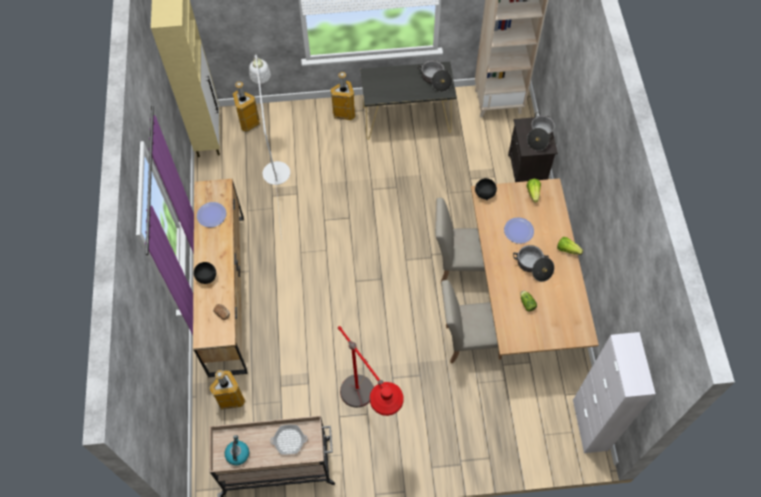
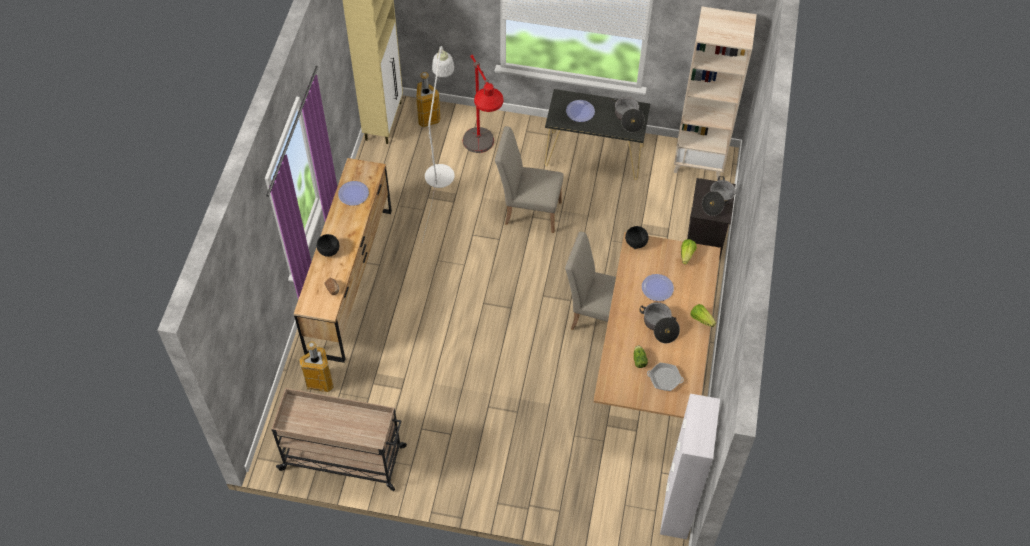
camera: 15 degrees right, 5 degrees down
kettle [224,435,249,465] -> none
frying pan [270,425,308,455] -> frying pan moved to [647,363,684,391]
trash can [330,72,356,120] -> none
red floor lamp [338,326,404,416] -> red floor lamp moved to [463,55,503,153]
beige chair [441,280,502,363] -> beige chair moved to [495,126,564,233]
none -> plate [566,100,595,122]

